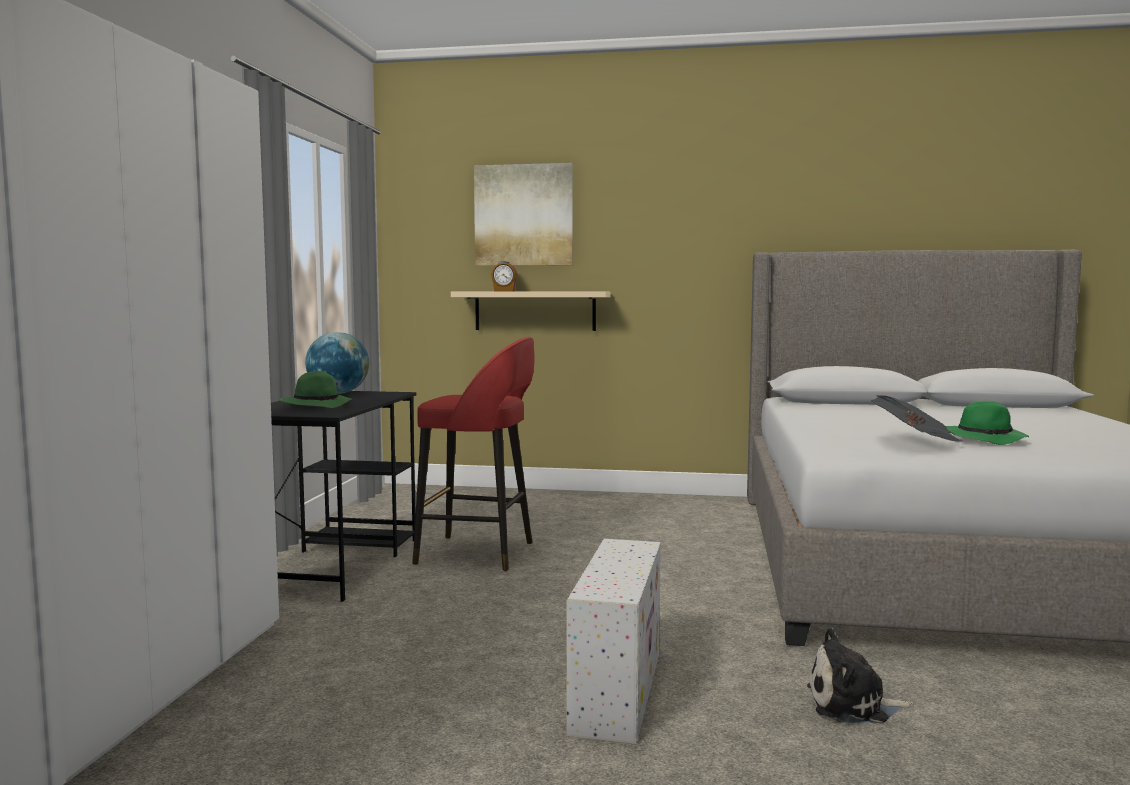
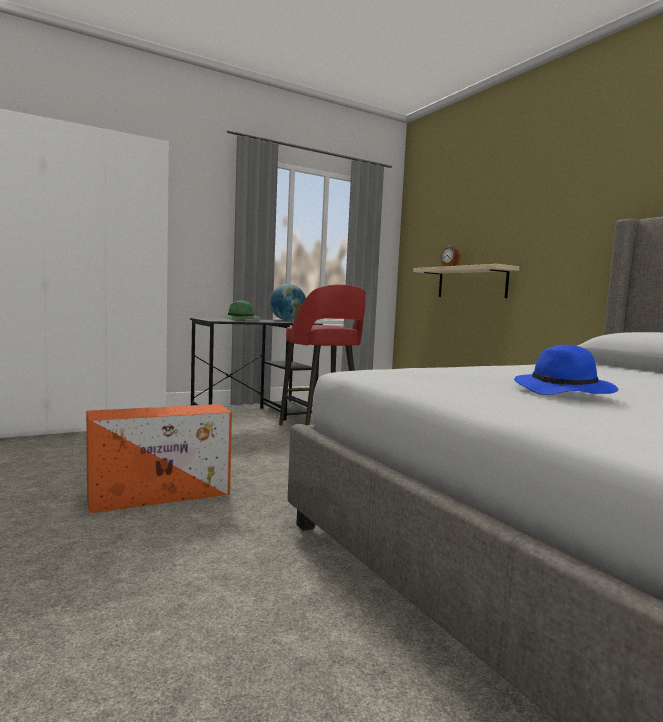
camera: 50 degrees right, 0 degrees up
picture [474,163,573,266] -> none
white storage box [567,539,661,744] -> orange storage box [86,404,232,513]
plush toy [807,628,914,723] -> none
newspaper [871,395,962,442] -> none
green hat [946,401,1029,445] -> blue hat [514,345,618,395]

